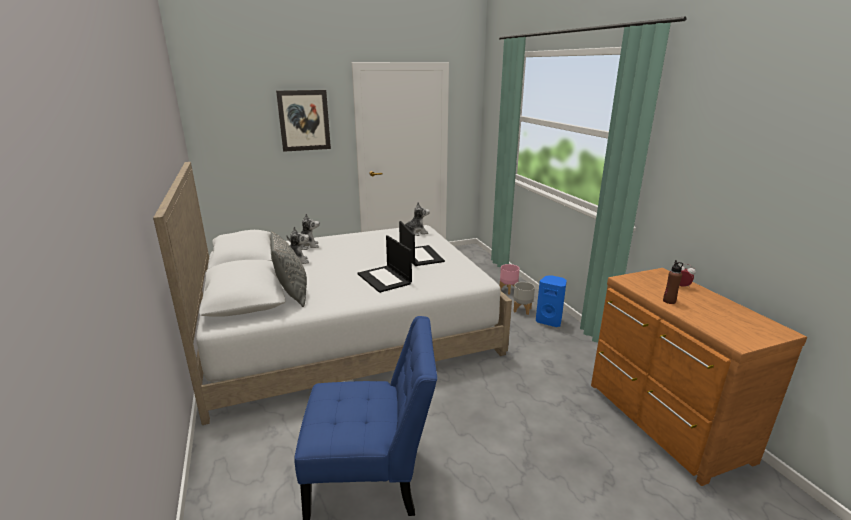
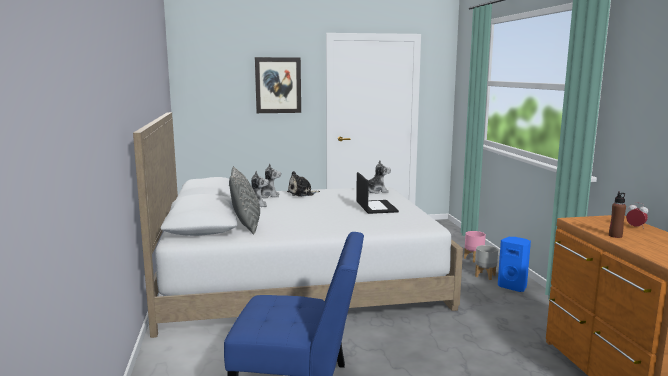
camera: 10 degrees right, 10 degrees down
laptop [357,235,412,293] -> none
none -> plush toy [287,171,320,197]

